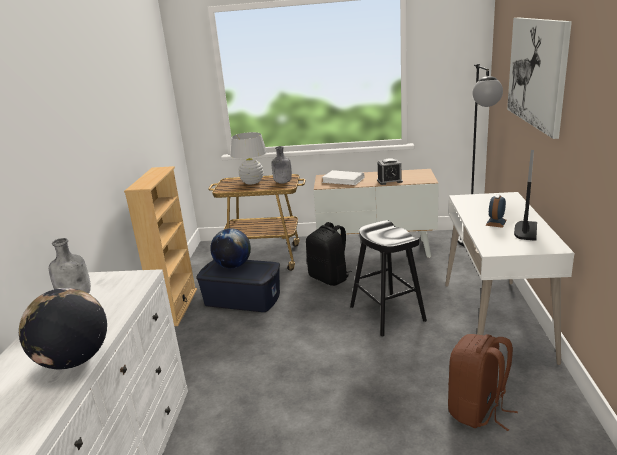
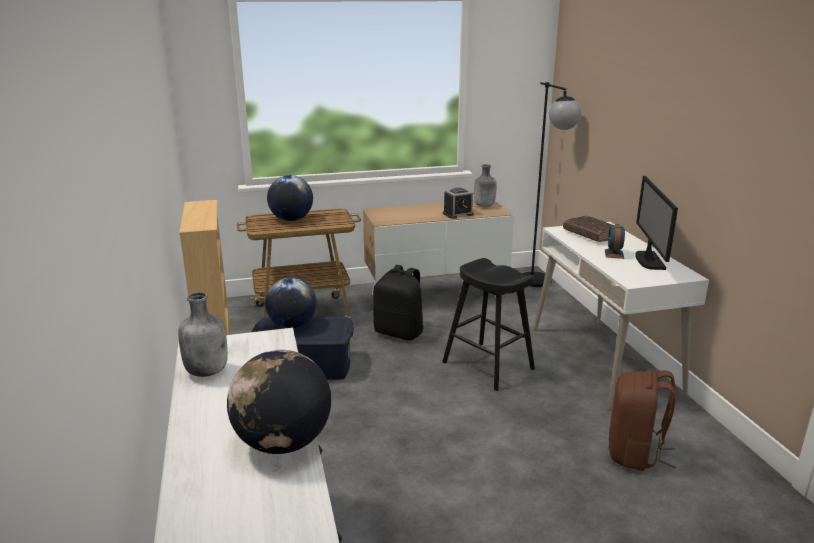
camera: 20 degrees left, 0 degrees up
white table lamp [231,132,267,184] -> globe [267,175,313,221]
grey bottle [272,146,292,184] -> grey bottle moved to [474,164,497,207]
white book [322,170,364,186] -> none
picture [507,17,572,139] -> none
none -> brown book [563,216,614,242]

